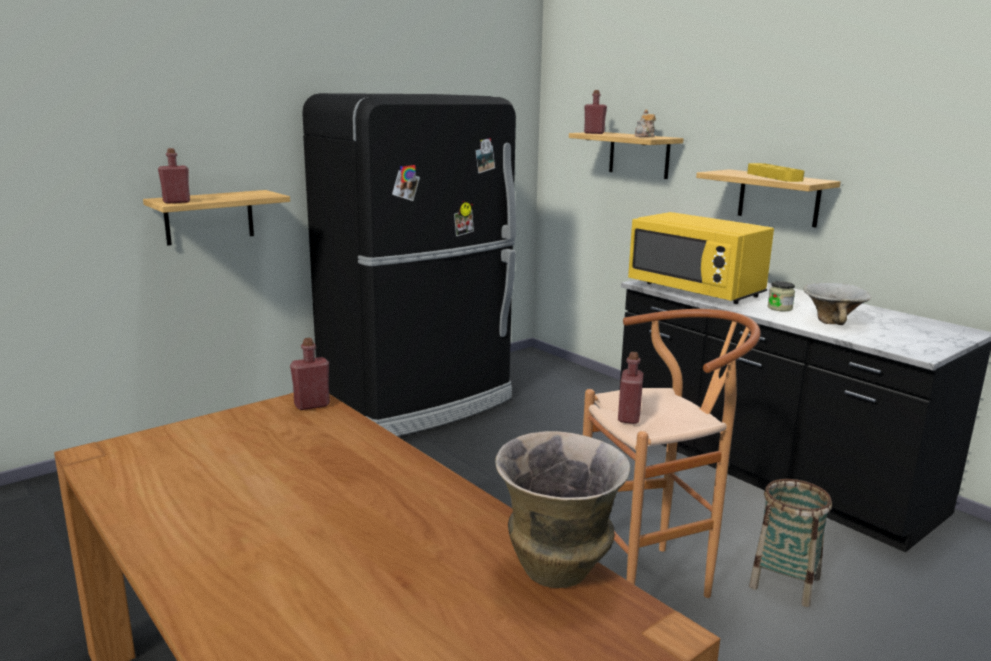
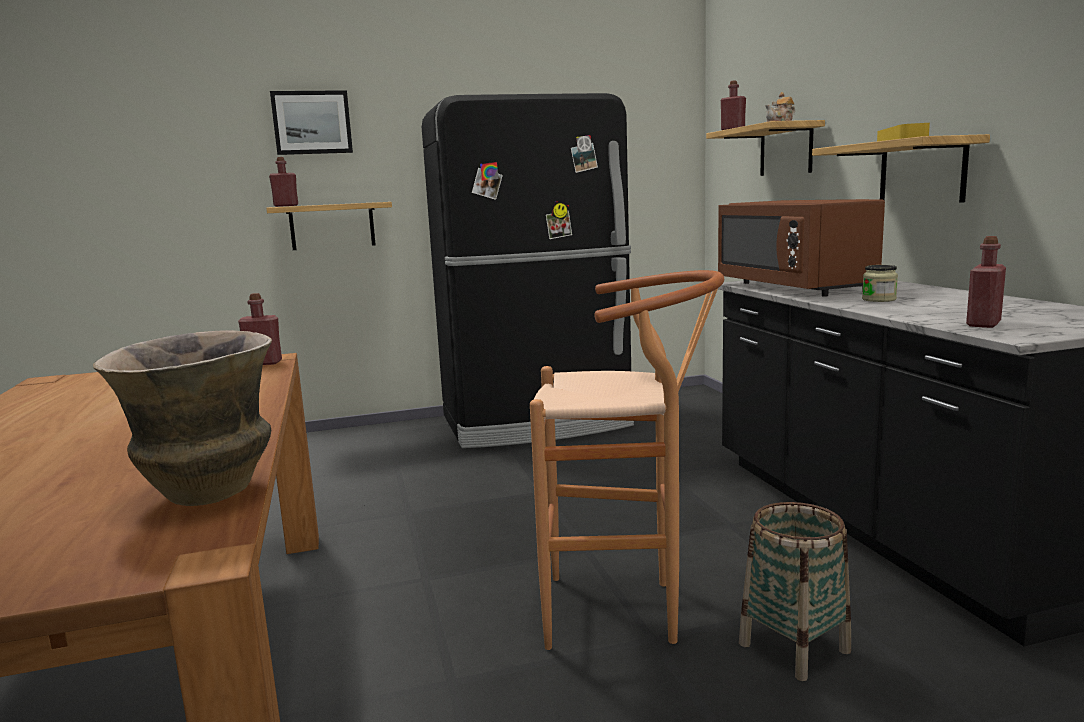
camera: 25 degrees right, 5 degrees down
red bottle [618,352,643,424] -> red bottle moved to [966,236,1006,328]
yellow microwave [628,212,774,304] -> brown microwave [718,199,885,297]
bowl [804,283,871,325] -> none
none -> picture [270,90,353,155]

